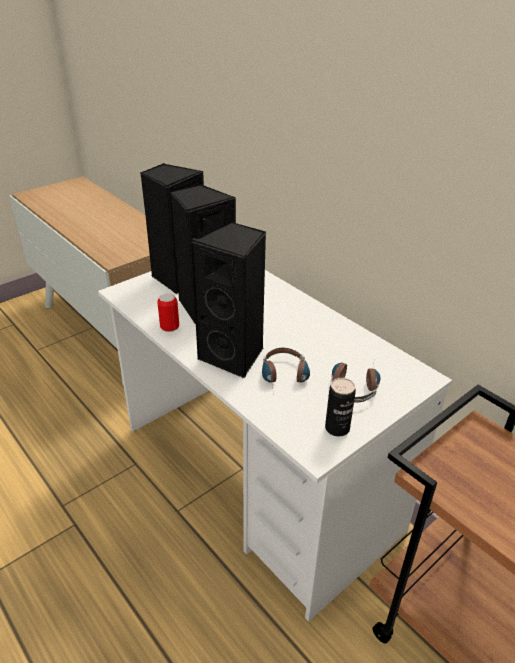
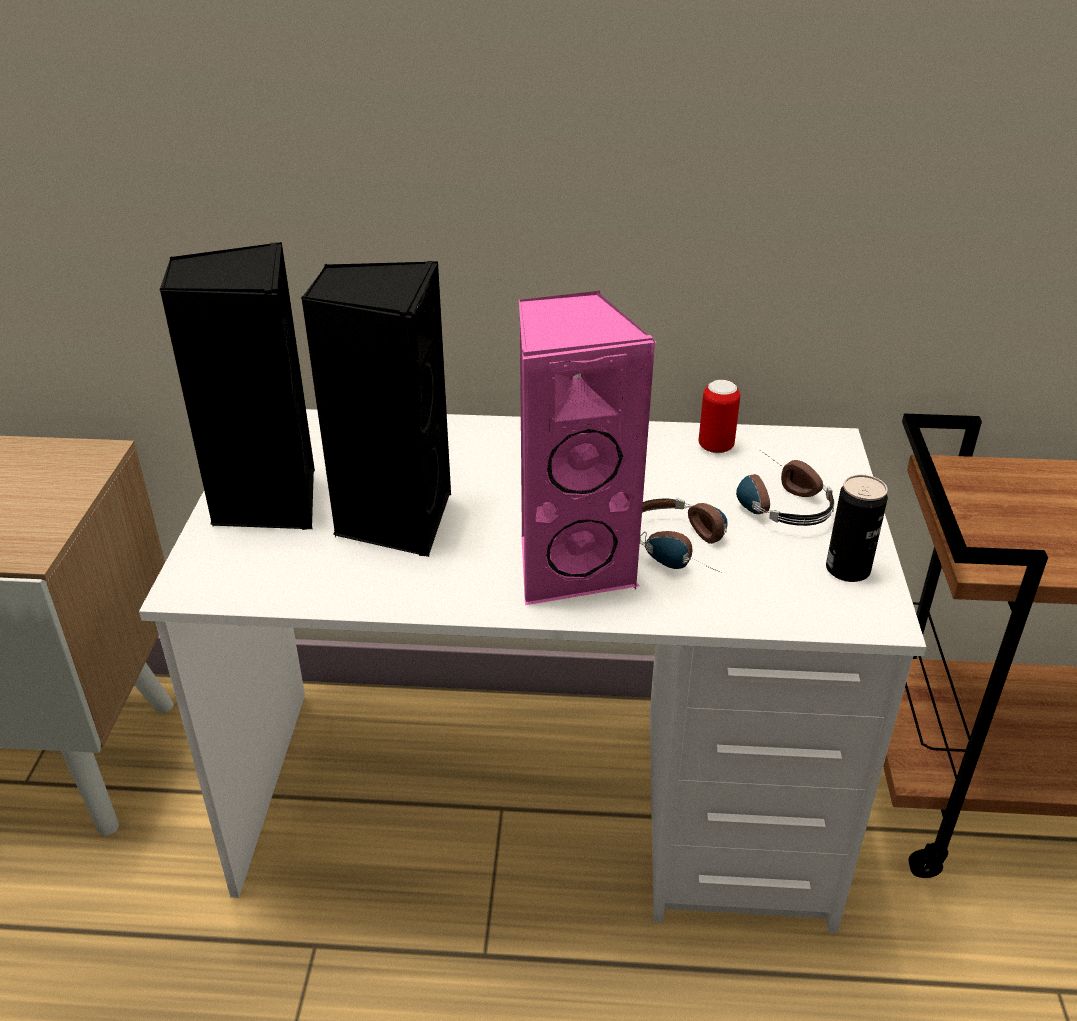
camera: 45 degrees left, 0 degrees up
can [157,293,179,332] -> can moved to [699,380,740,453]
black speaker [191,222,266,379] -> pink speaker [519,291,656,605]

